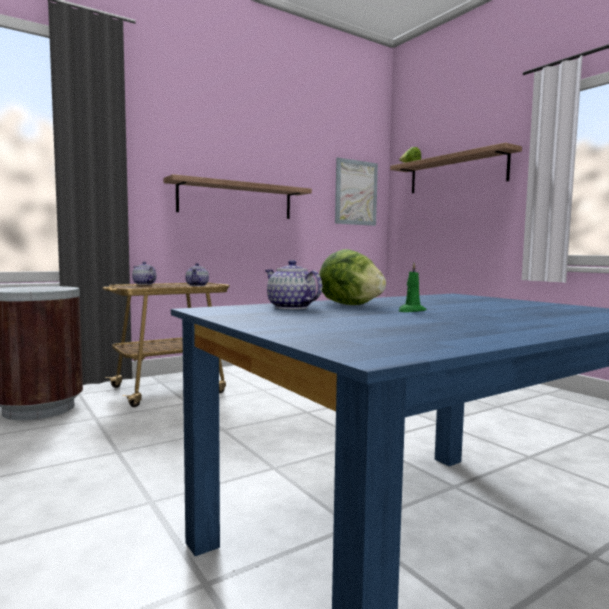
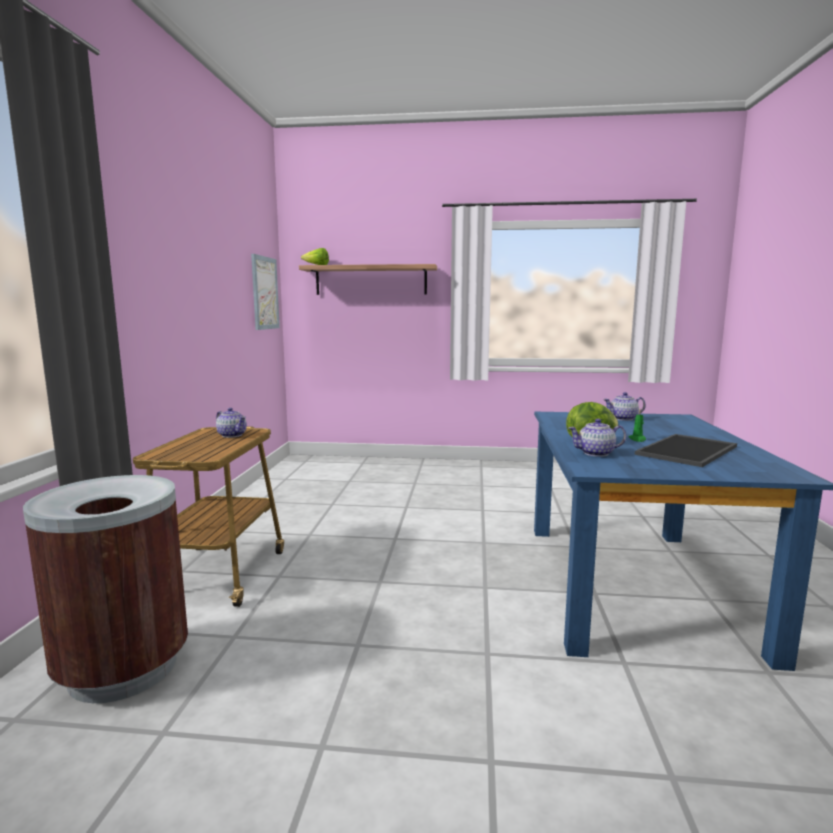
camera: 50 degrees left, 5 degrees up
teapot [132,262,157,285] -> teapot moved to [603,392,646,421]
shelf [163,174,312,219] -> none
none -> tray [635,434,737,467]

